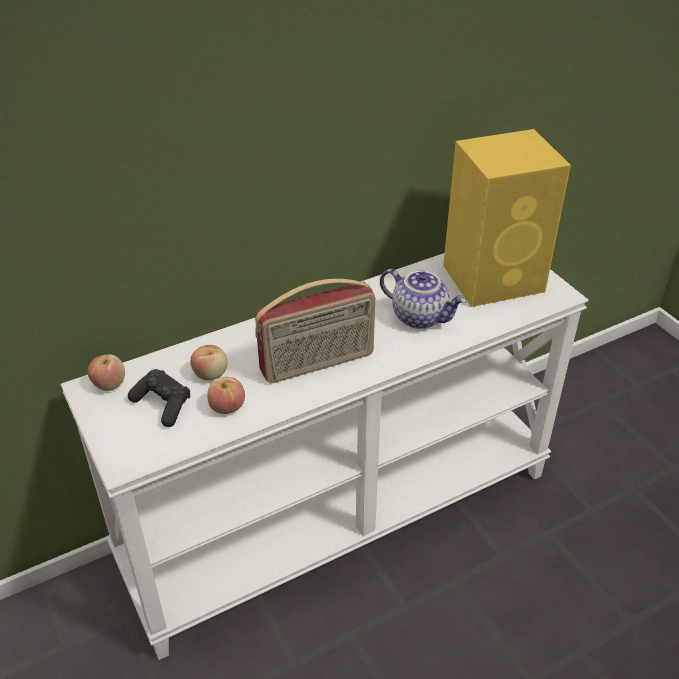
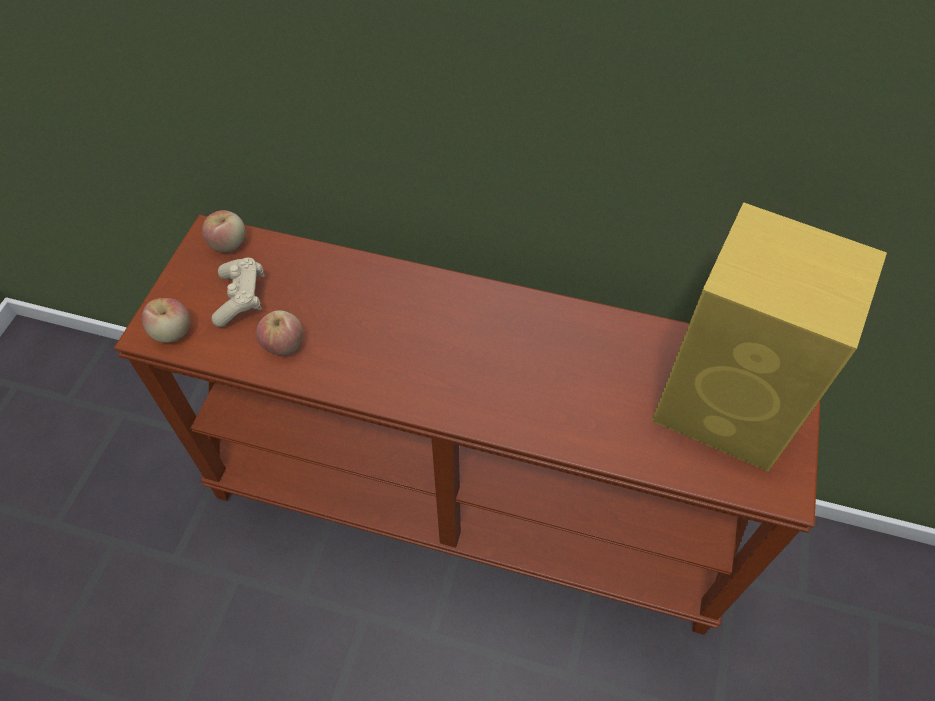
camera: 45 degrees right, 15 degrees up
white console table [61,253,589,660] -> brown console table [114,215,821,635]
black game controller [128,369,190,427] -> beige game controller [211,257,264,327]
apple [190,345,227,381] -> apple moved to [142,298,190,343]
radio [255,279,375,384] -> none
teapot [380,269,466,329] -> none

